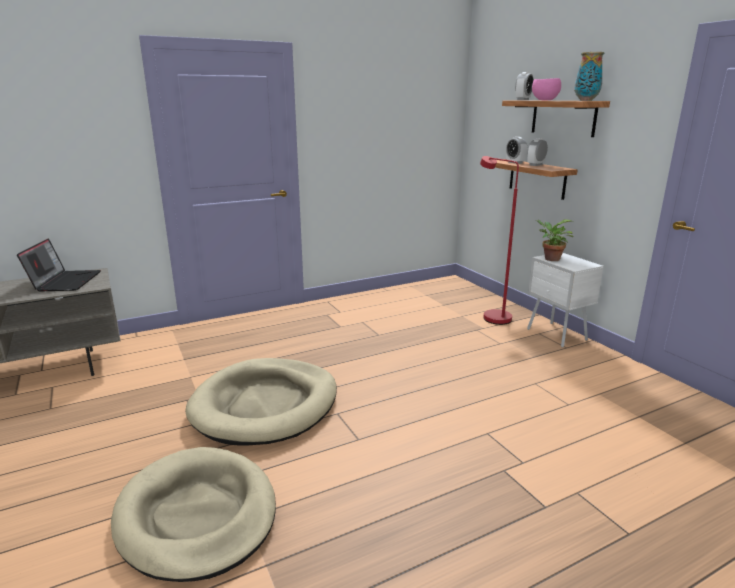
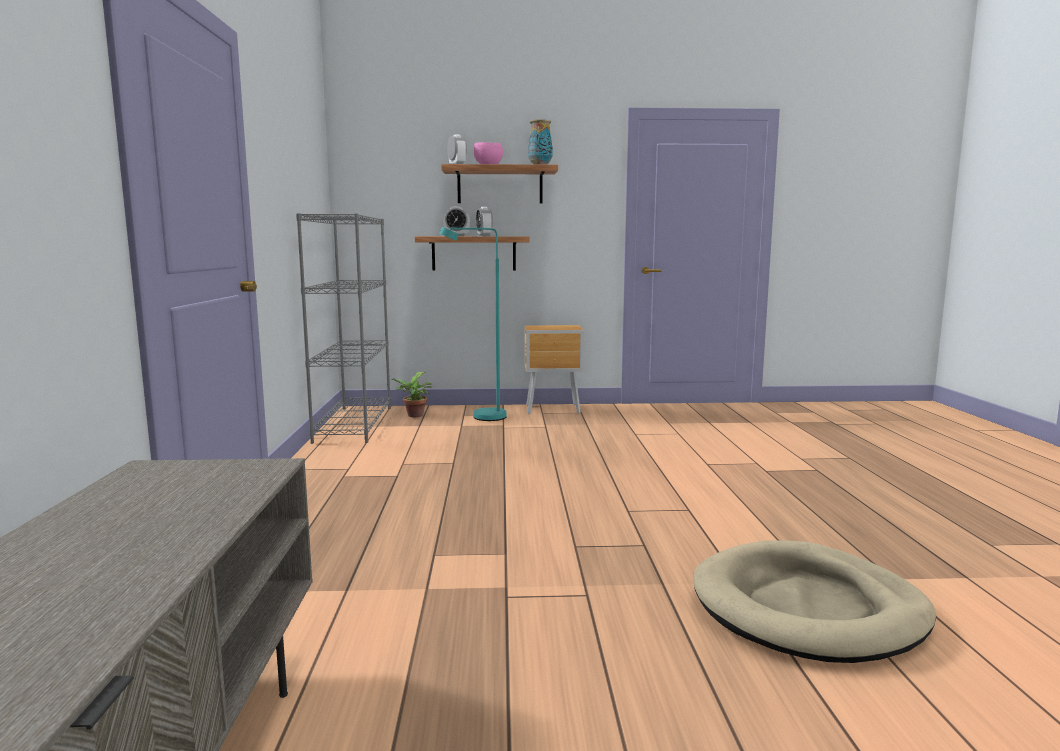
camera: 65 degrees left, 10 degrees down
laptop [17,238,101,291] -> none
beige dog bed [185,358,337,446] -> none
red floor lamp [480,156,519,325] -> turquoise floor lamp [439,227,507,421]
white nightstand [527,253,604,347] -> brown nightstand [525,325,584,414]
potted plant [536,219,574,261] -> potted plant moved to [390,372,432,417]
none -> grey bookcase [296,213,391,444]

